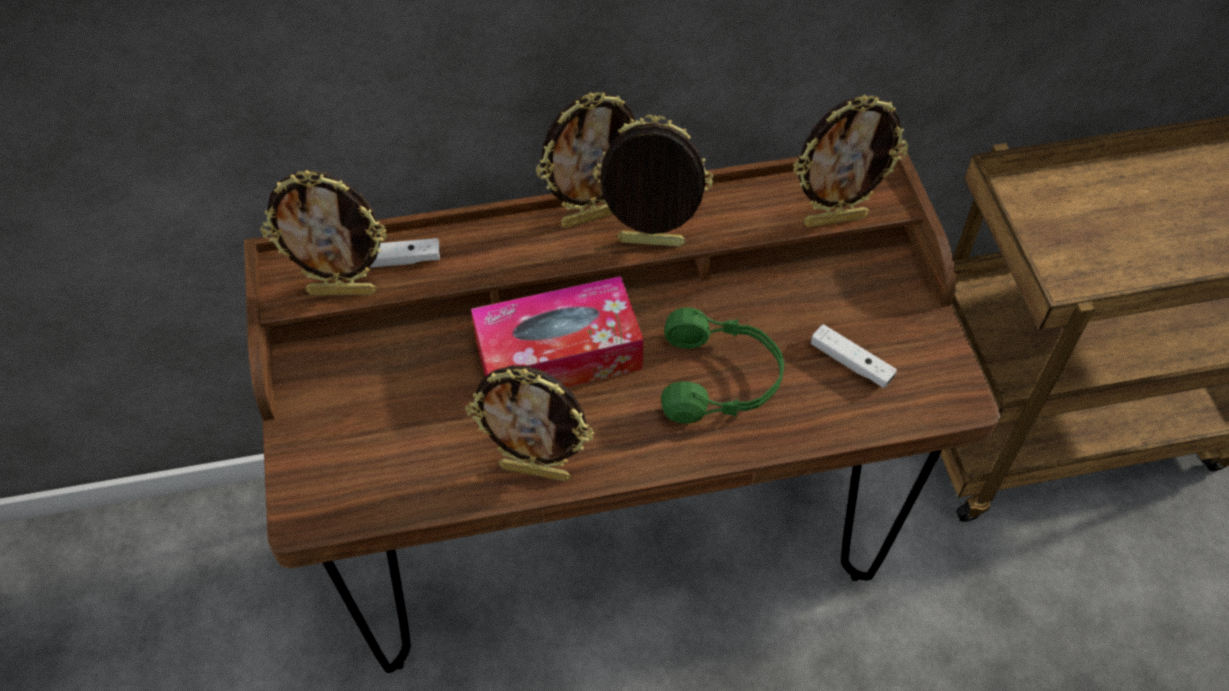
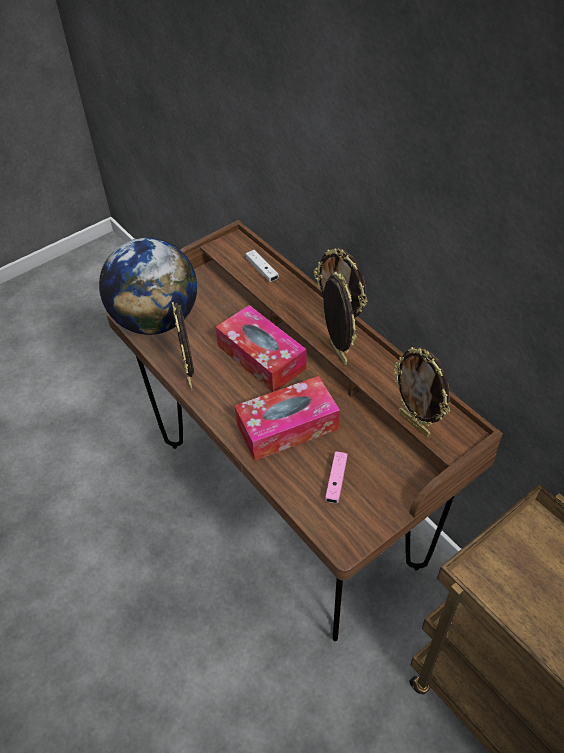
camera: 65 degrees right, 5 degrees down
picture frame [260,170,387,295] -> none
green headphones [661,307,784,424] -> tissue box [235,376,340,461]
white game controller [811,324,897,388] -> pink game controller [325,452,348,503]
none -> globe [99,237,197,335]

